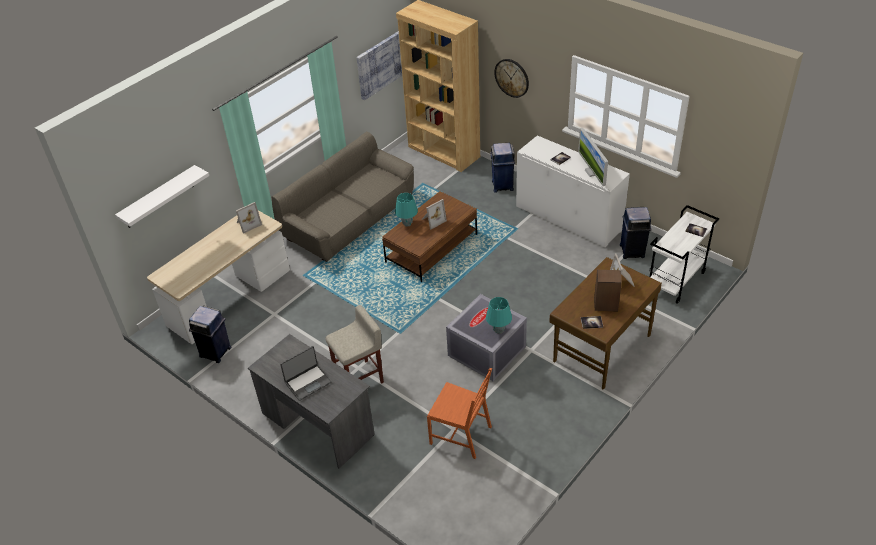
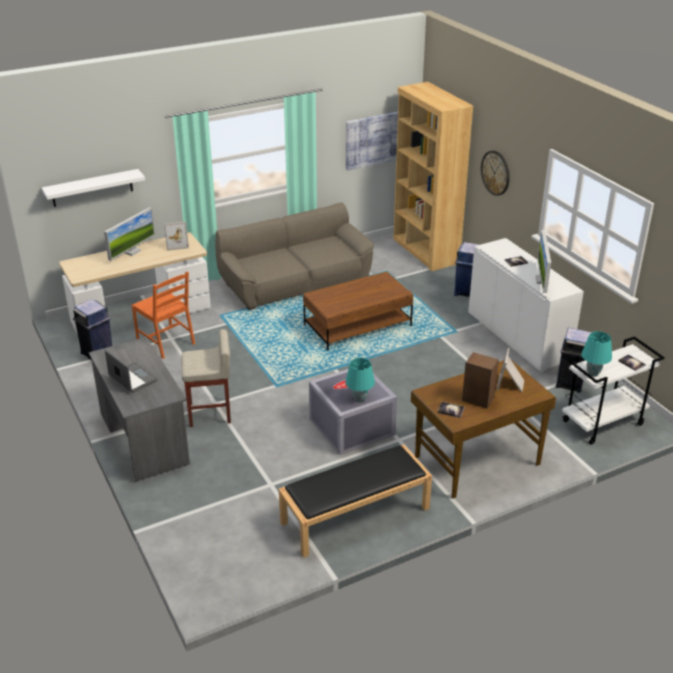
camera: 20 degrees right, 10 degrees down
laptop [280,346,332,401] -> laptop turned 120 degrees counterclockwise [105,350,157,393]
turquoise table lamp [395,193,418,227] -> turquoise table lamp moved to [581,331,612,377]
picture frame [421,199,447,229] -> none
orange chair [427,368,492,459] -> orange chair moved to [132,271,195,359]
none -> monitor [104,207,155,261]
none -> black bench [279,445,432,558]

